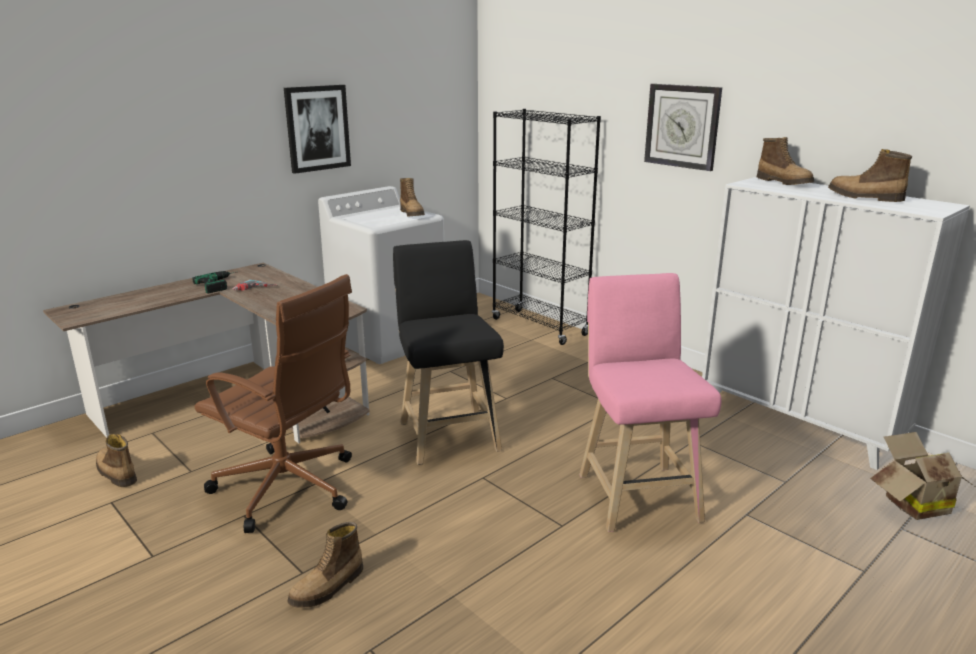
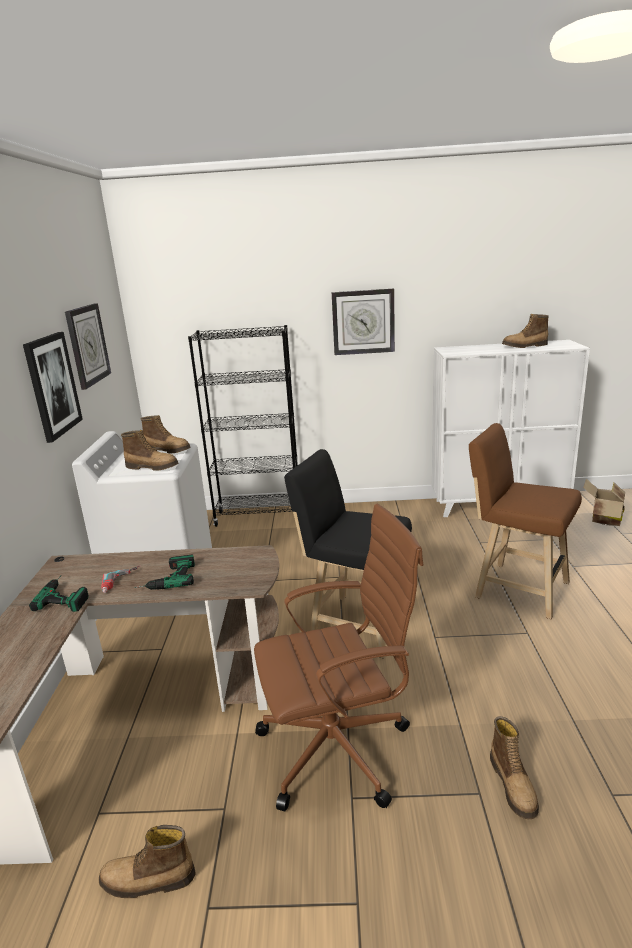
camera: 45 degrees left, 0 degrees up
pink stool [579,273,722,532] -> brown stool [469,423,582,619]
boot [757,137,814,185] -> boot moved to [121,430,178,471]
none -> wall clock [65,303,111,390]
none -> power drill [134,554,195,590]

